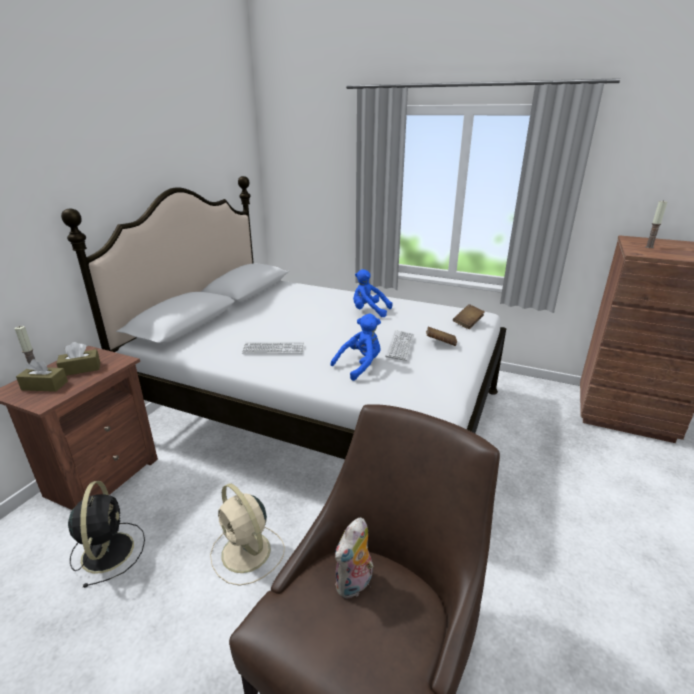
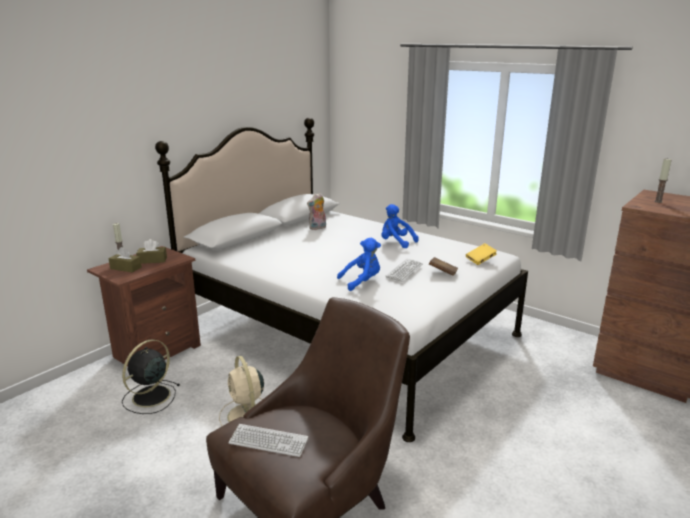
camera: 15 degrees right, 5 degrees down
black fan [68,481,145,588] -> black fan turned 150 degrees counterclockwise [122,340,180,414]
keyboard [242,342,304,354] -> keyboard moved to [229,424,309,457]
plush toy [335,518,373,599] -> plush toy moved to [307,193,326,230]
brown book [453,304,485,329] -> yellow book [466,243,497,265]

